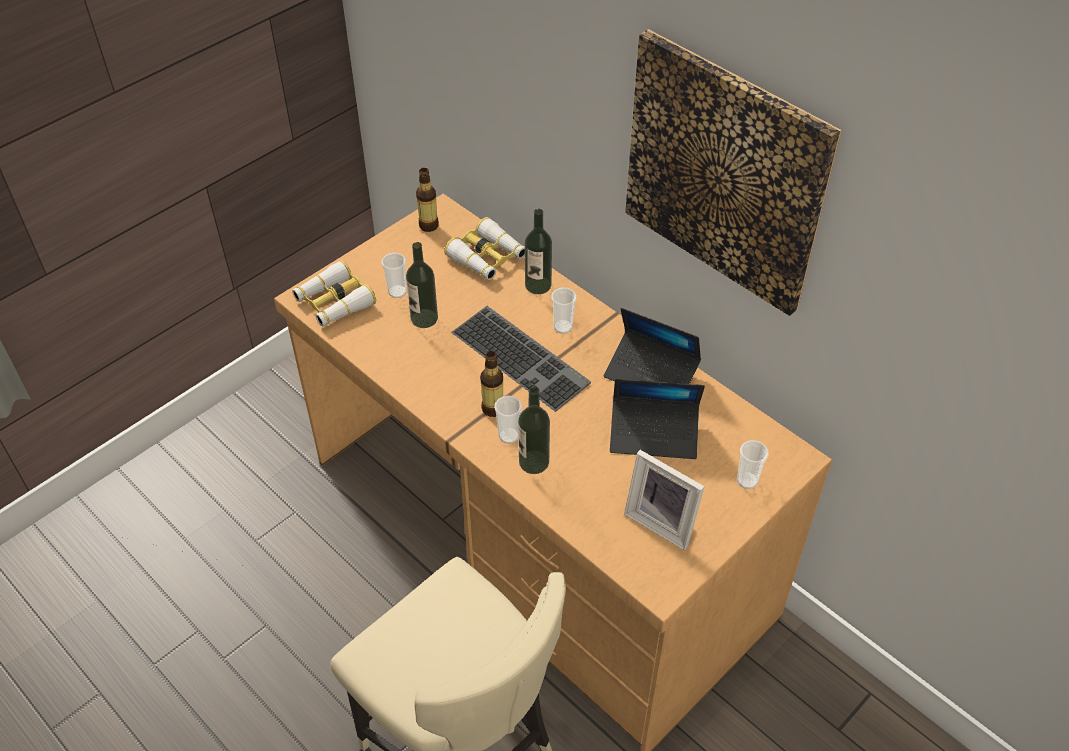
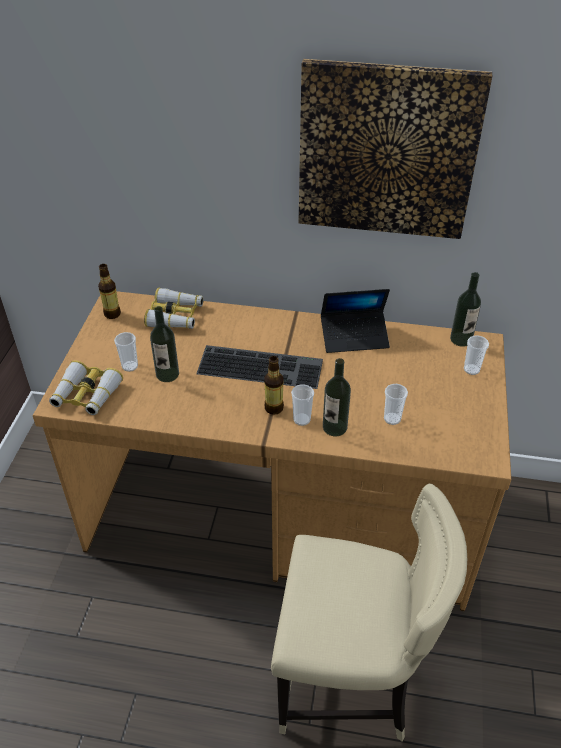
camera: 35 degrees left, 5 degrees down
bottle [525,209,552,294] -> bottle moved to [450,272,481,347]
cup [551,287,577,334] -> cup moved to [384,384,408,425]
laptop [610,379,705,459] -> none
picture frame [624,450,705,550] -> none

